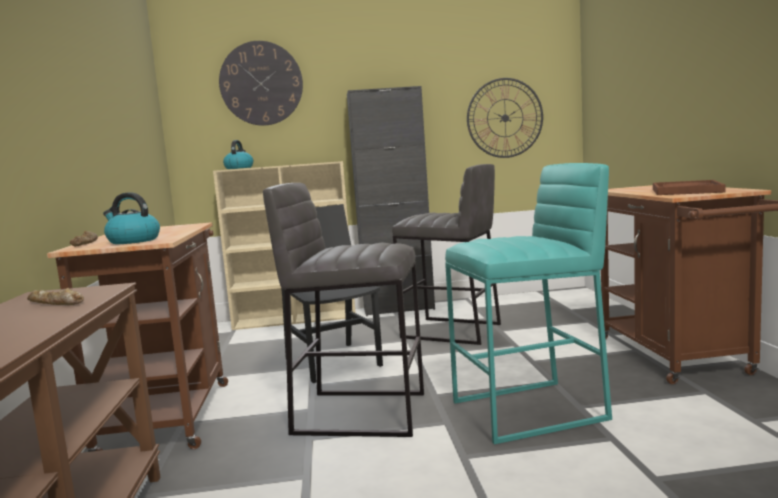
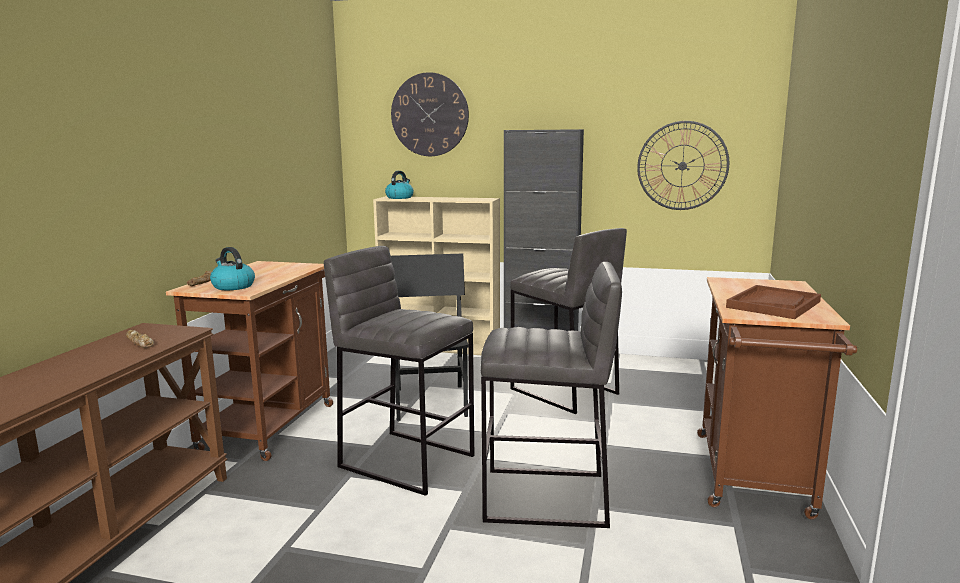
camera: 20 degrees right, 5 degrees up
turquoise stool [445,163,612,444] -> grey stool [481,262,622,528]

